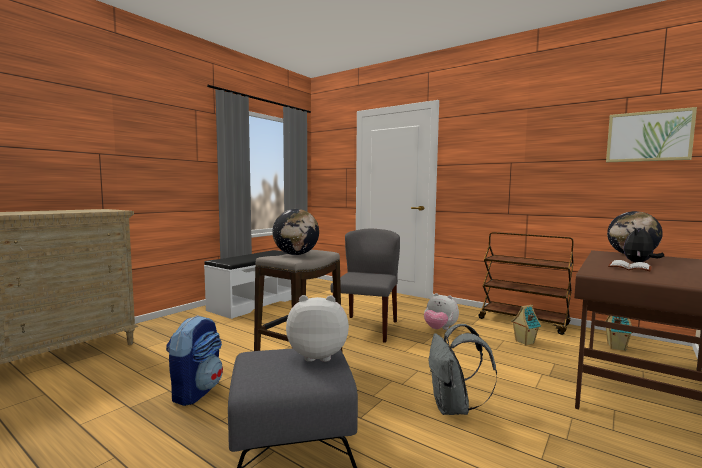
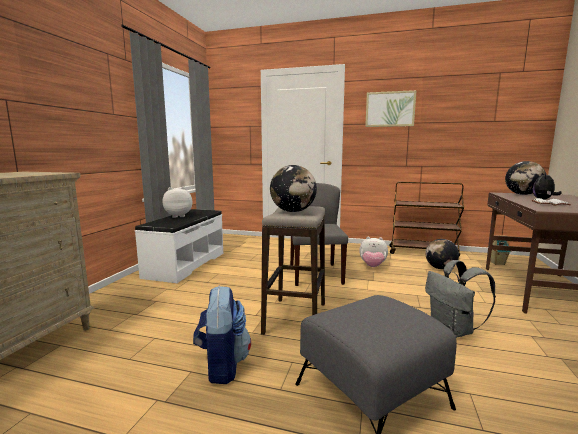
camera: 20 degrees left, 5 degrees up
plush toy [286,295,349,362] -> plush toy moved to [162,187,192,218]
toy house [511,305,541,345] -> globe [425,239,459,269]
picture [606,107,697,162] -> picture moved to [365,90,417,127]

